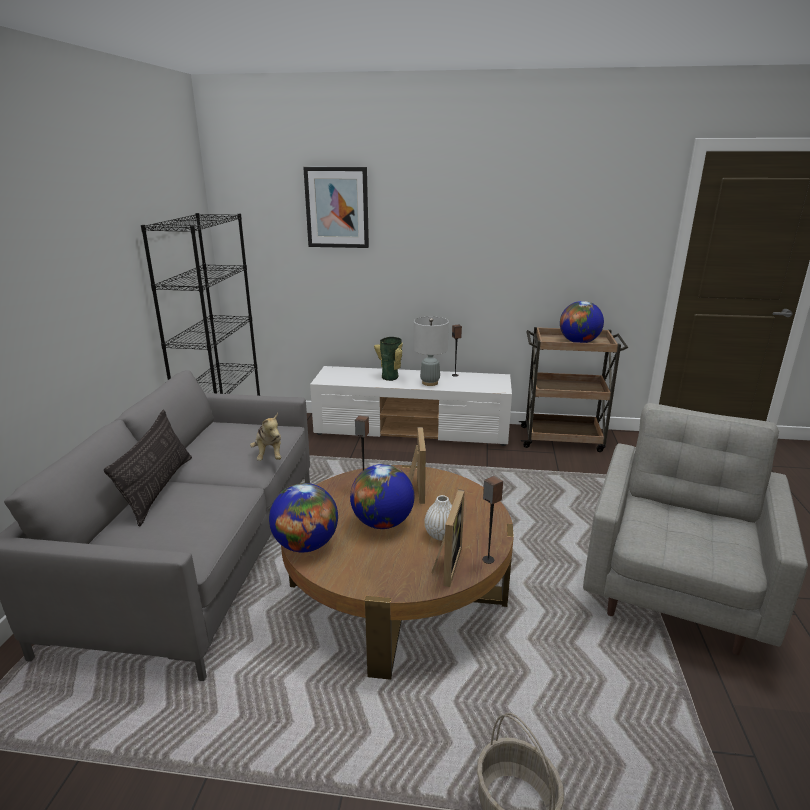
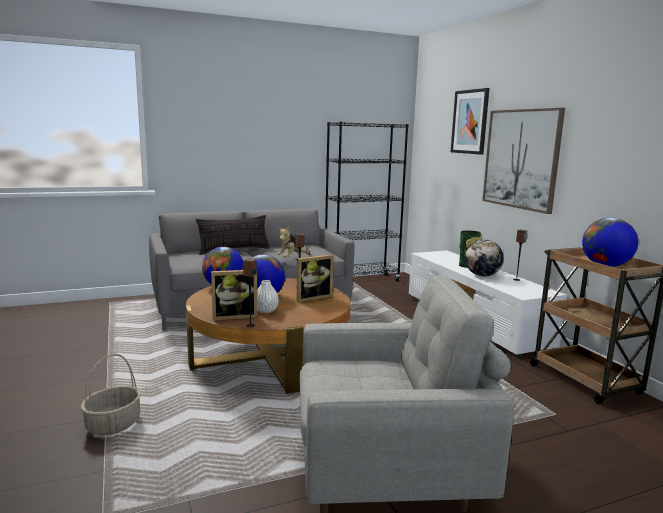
camera: 60 degrees right, 10 degrees down
grey table lamp [414,317,449,386] -> globe [465,239,504,277]
none -> picture [482,108,565,214]

